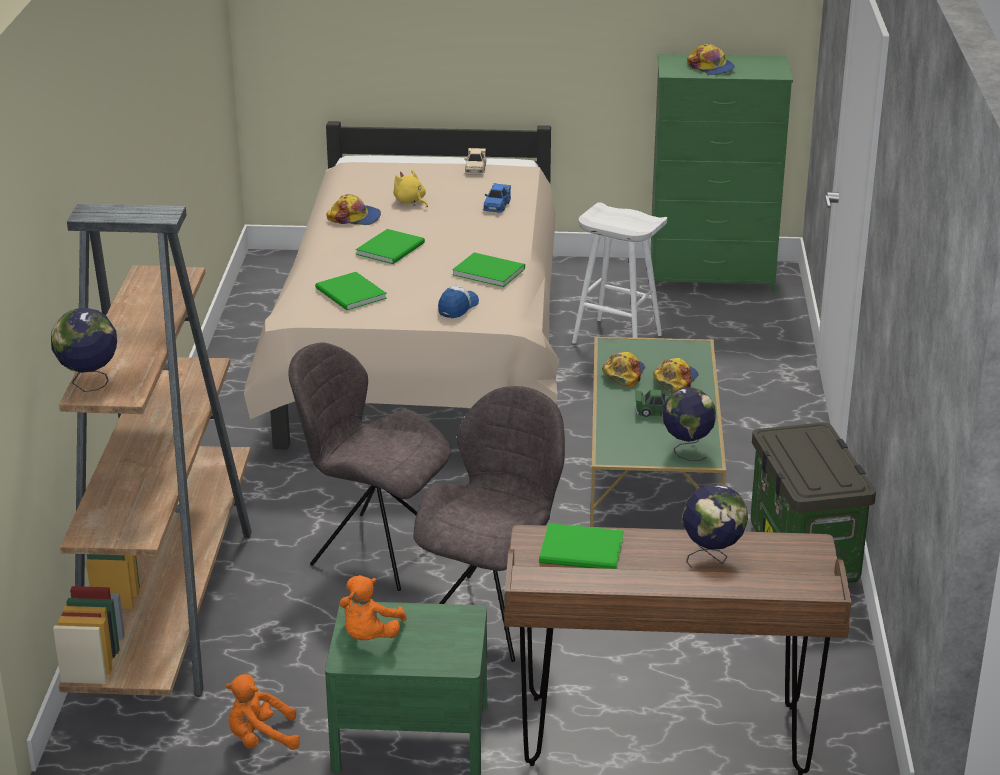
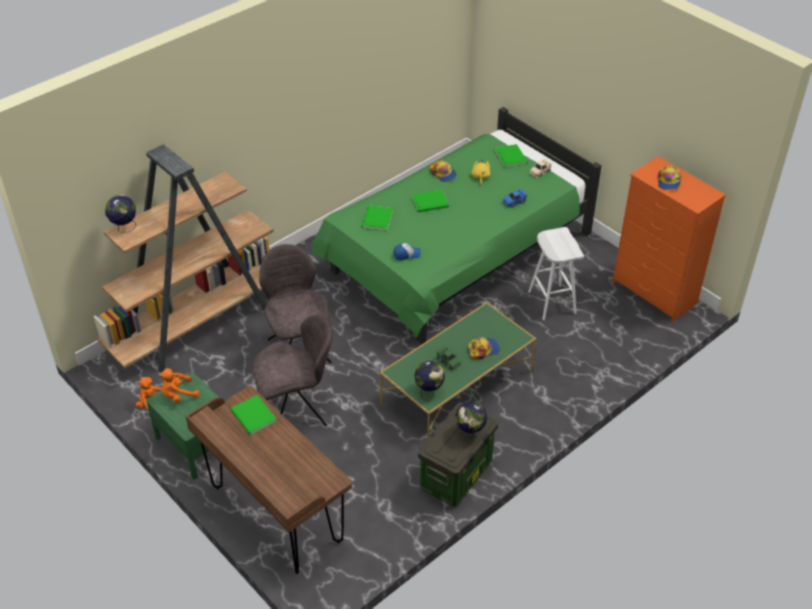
camera: 45 degrees right, 15 degrees up
beige bed [244,121,559,449] -> green bed [312,107,601,344]
green book [452,252,525,287] -> green book moved to [495,144,528,168]
cap [602,352,645,387] -> none
green dresser [650,54,793,292] -> orange dresser [612,156,726,322]
globe [682,485,748,568] -> globe moved to [455,401,487,438]

